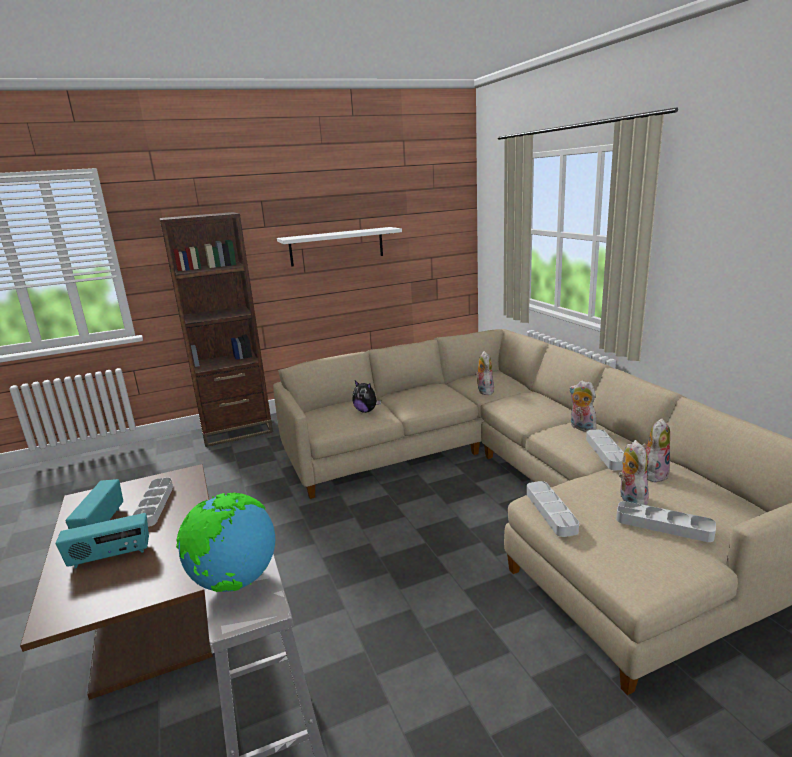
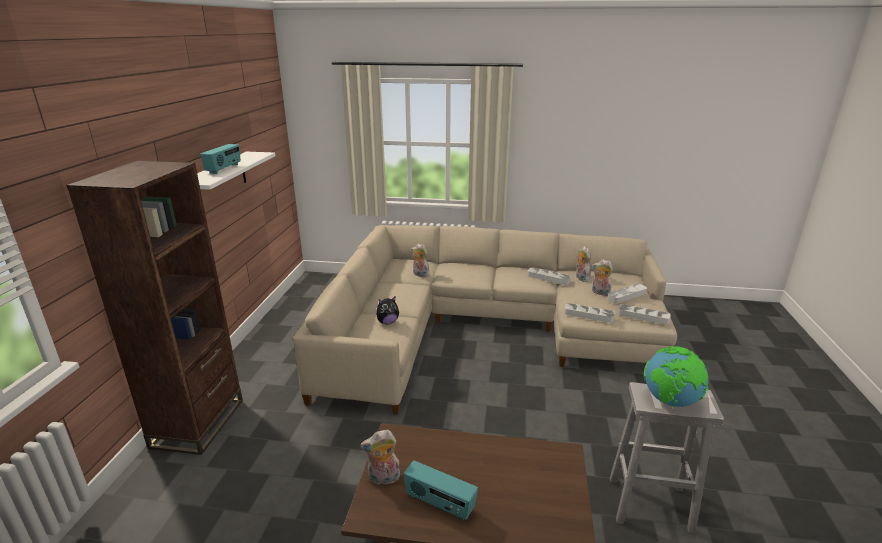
camera: 60 degrees left, 5 degrees up
radio [56,513,149,569] -> radio moved to [200,144,241,174]
grey tray [133,478,173,527] -> grey tray moved to [618,304,671,324]
plush toy [569,380,596,432] -> plush toy moved to [360,430,400,485]

